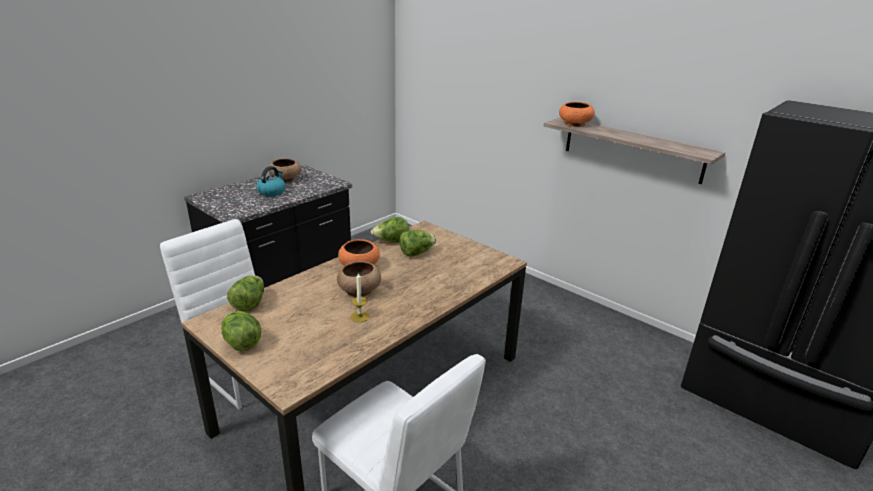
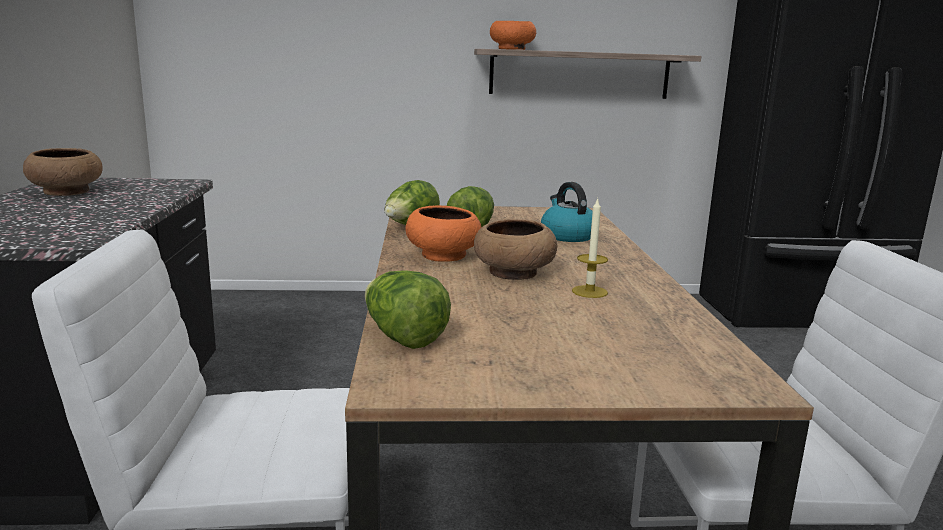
camera: 45 degrees left, 10 degrees down
lettuce [221,311,261,351] -> none
kettle [257,166,286,196] -> kettle moved to [541,182,593,242]

